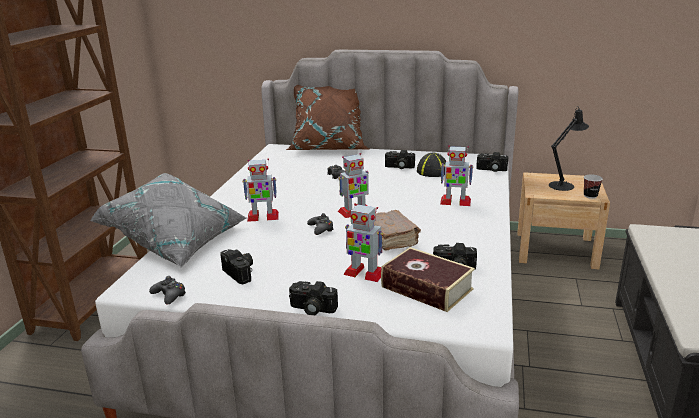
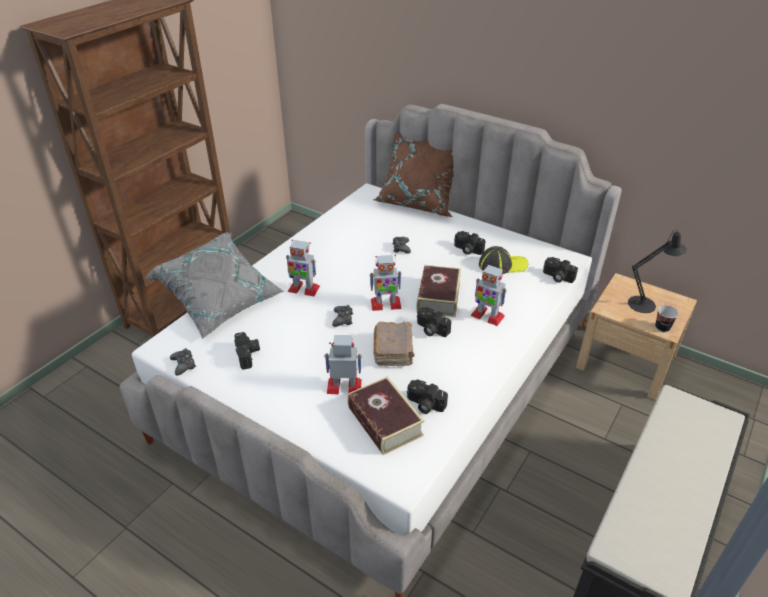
camera: 20 degrees right, 15 degrees up
camera [289,281,338,315] -> camera moved to [417,307,451,337]
toy robot [343,203,383,282] -> toy robot turned 135 degrees clockwise [325,335,362,395]
none -> book [416,265,461,317]

